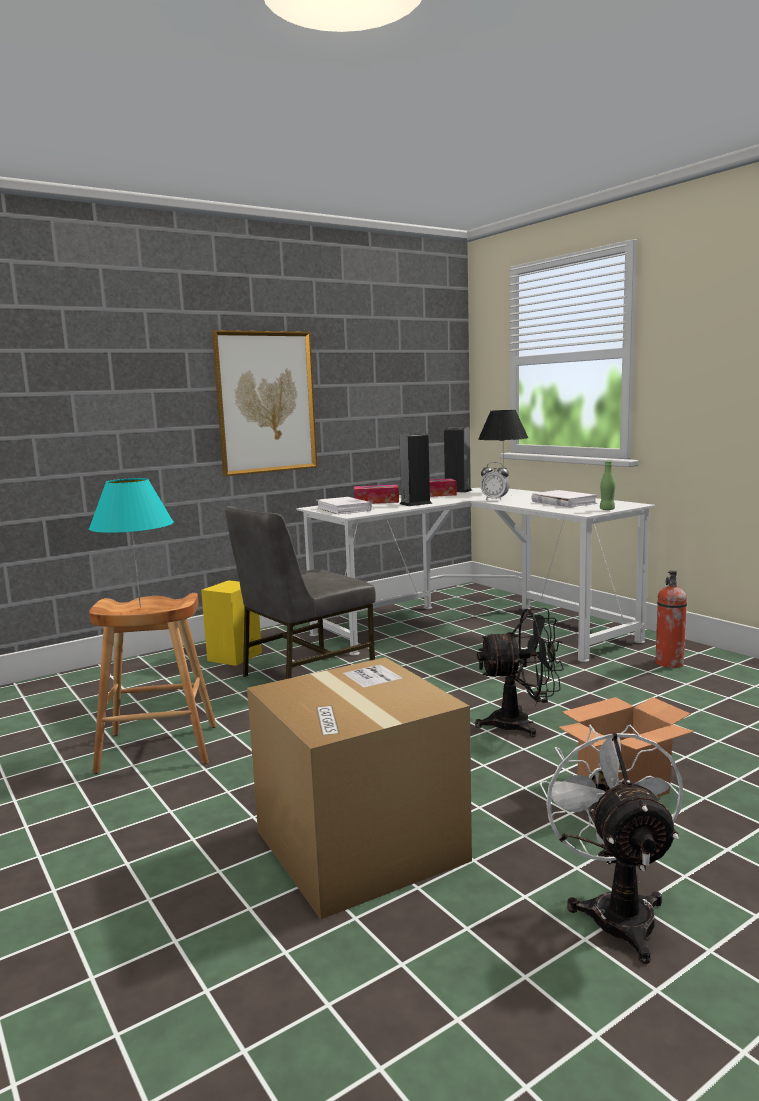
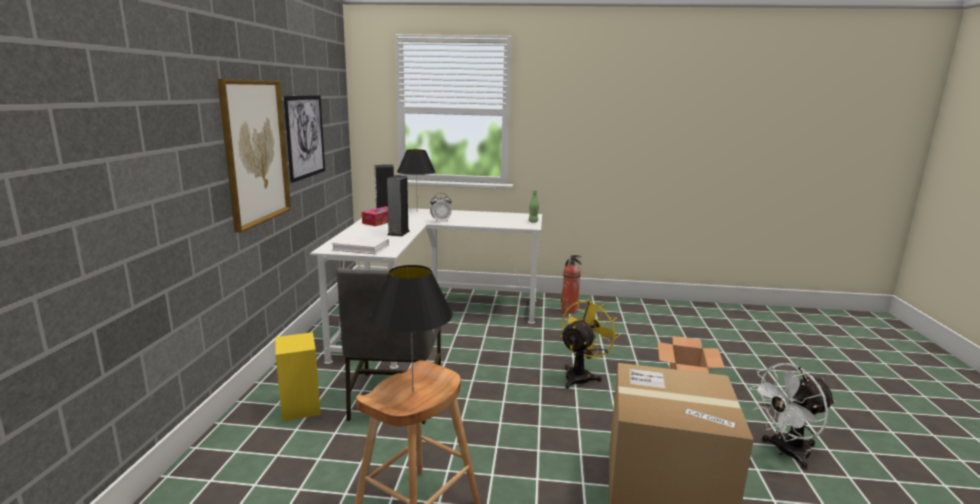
camera: 50 degrees left, 5 degrees up
turquoise table lamp [89,478,174,607] -> black table lamp [369,265,453,392]
tissue box [354,485,399,504] -> none
black fan [475,608,564,737] -> yellow fan [560,298,620,389]
white book [531,490,597,507] -> none
white fan [540,724,683,964] -> white fan turned 60 degrees counterclockwise [750,363,835,470]
none -> picture [284,95,325,183]

